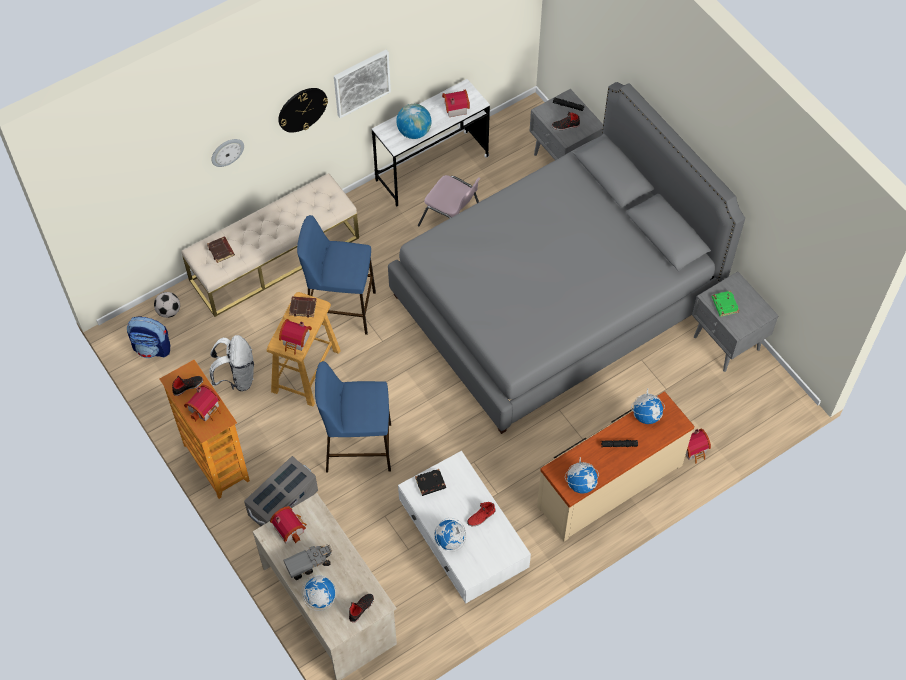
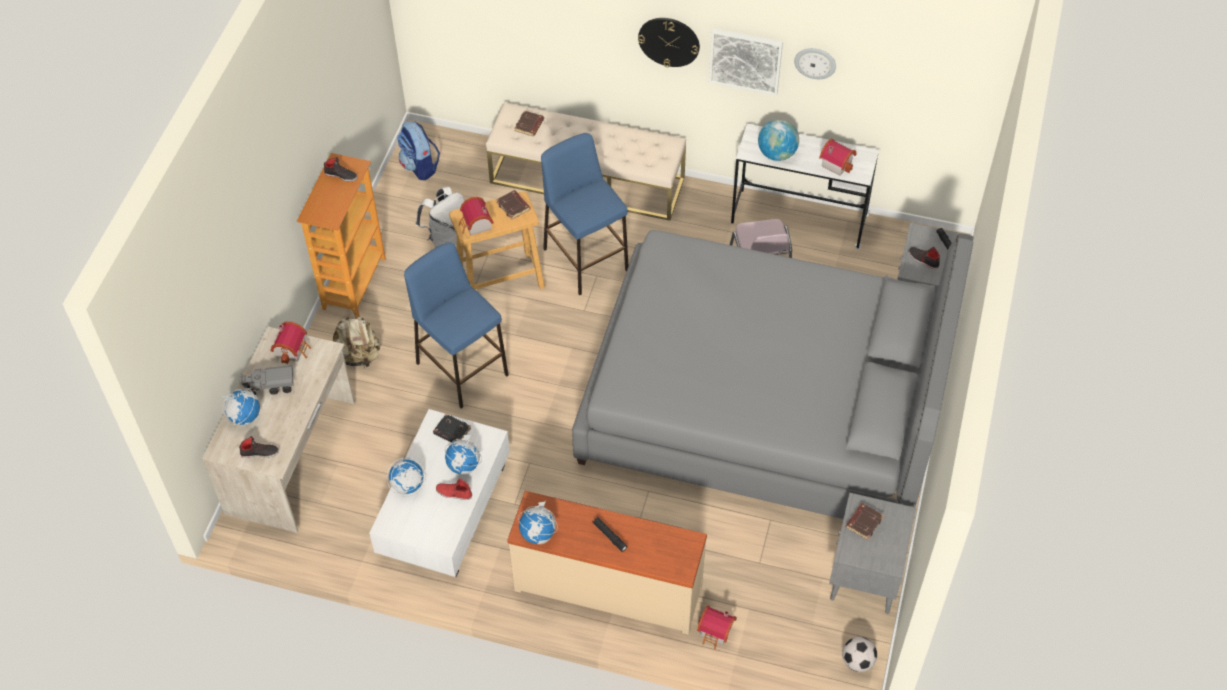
camera: 50 degrees right, 5 degrees down
football [154,292,180,318] -> football moved to [842,637,877,672]
toy house [184,385,221,422] -> none
wall clock [211,139,244,167] -> wall clock moved to [794,48,836,79]
grey storage box [244,456,318,526] -> beige backpack [333,312,380,368]
toy truck [283,545,333,580] -> toy truck turned 150 degrees clockwise [239,365,293,395]
globe [631,388,665,424] -> globe moved to [445,434,482,475]
green book [712,291,739,317] -> brown book [846,503,884,540]

